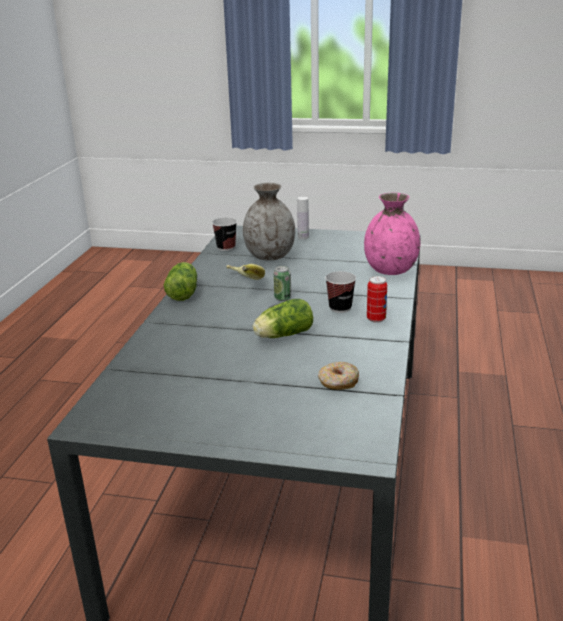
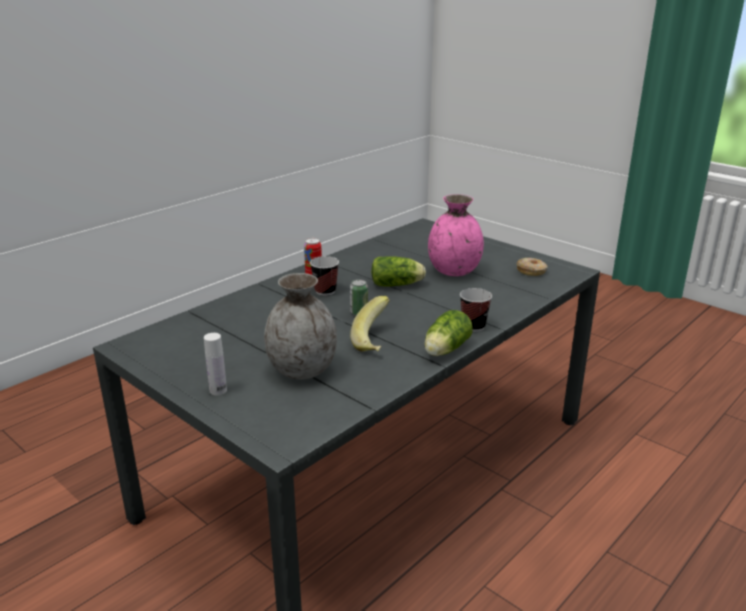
camera: 150 degrees left, 0 degrees up
cup [212,218,237,251] -> cup moved to [460,288,492,332]
donut [318,362,359,390] -> donut moved to [516,258,547,276]
pink vase [364,193,420,275] -> pink vase moved to [428,194,484,276]

